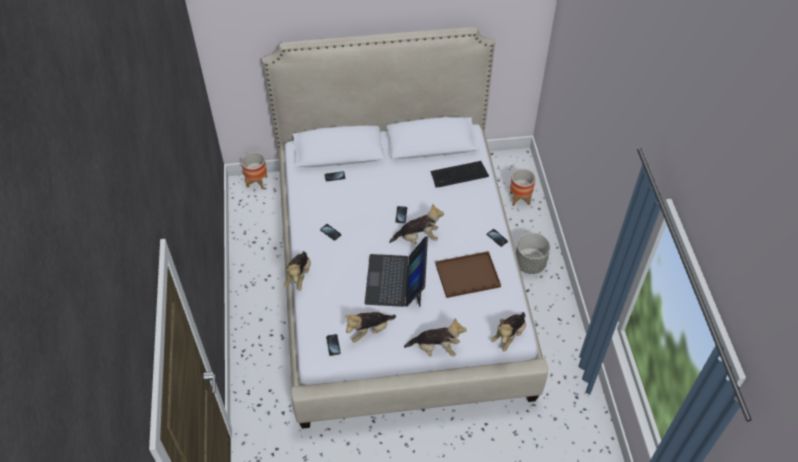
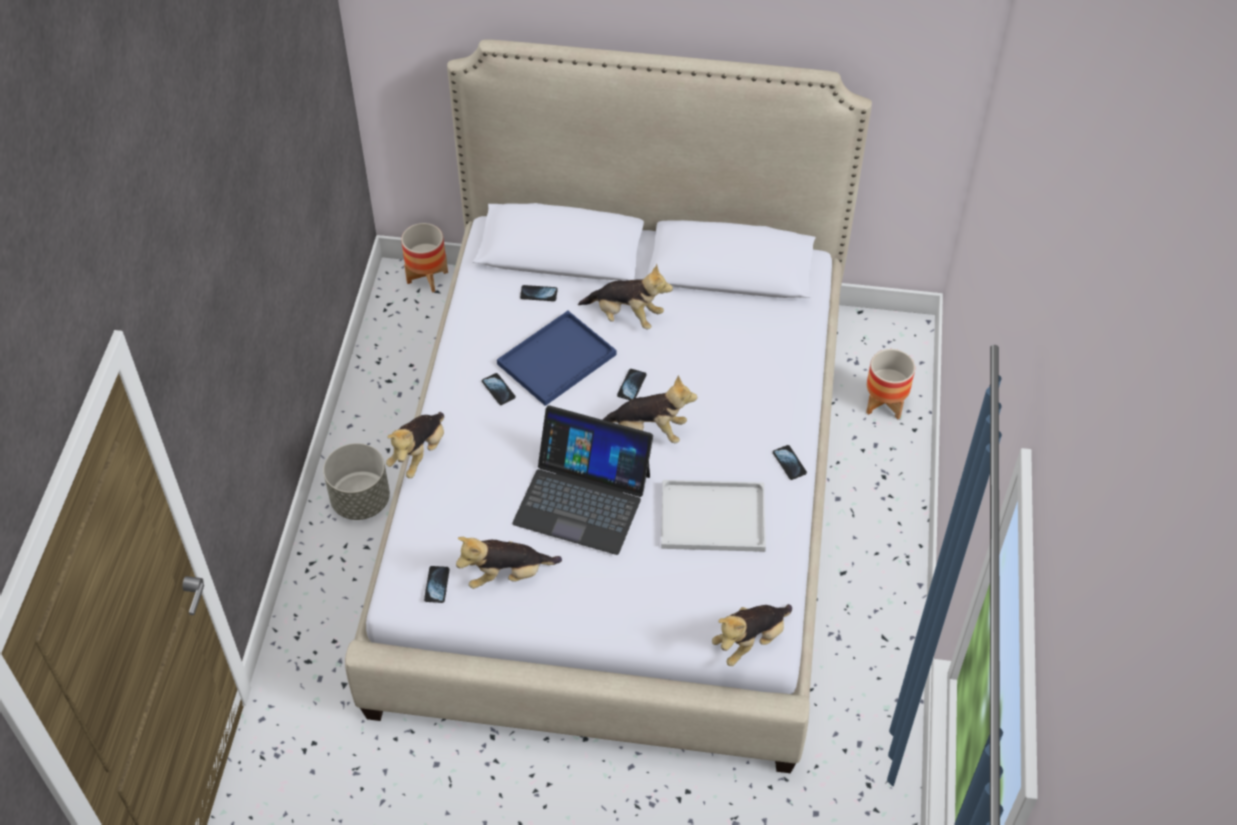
camera: 15 degrees right, 0 degrees up
laptop [365,236,428,307] -> laptop turned 90 degrees counterclockwise [512,405,653,555]
plush toy [404,318,467,357] -> plush toy moved to [578,264,673,330]
keyboard [430,161,489,187] -> none
brown tray [435,251,501,298] -> white tray [661,480,766,552]
grey planter [516,233,550,274] -> grey planter moved to [323,443,390,520]
none -> blue tray [497,311,616,406]

